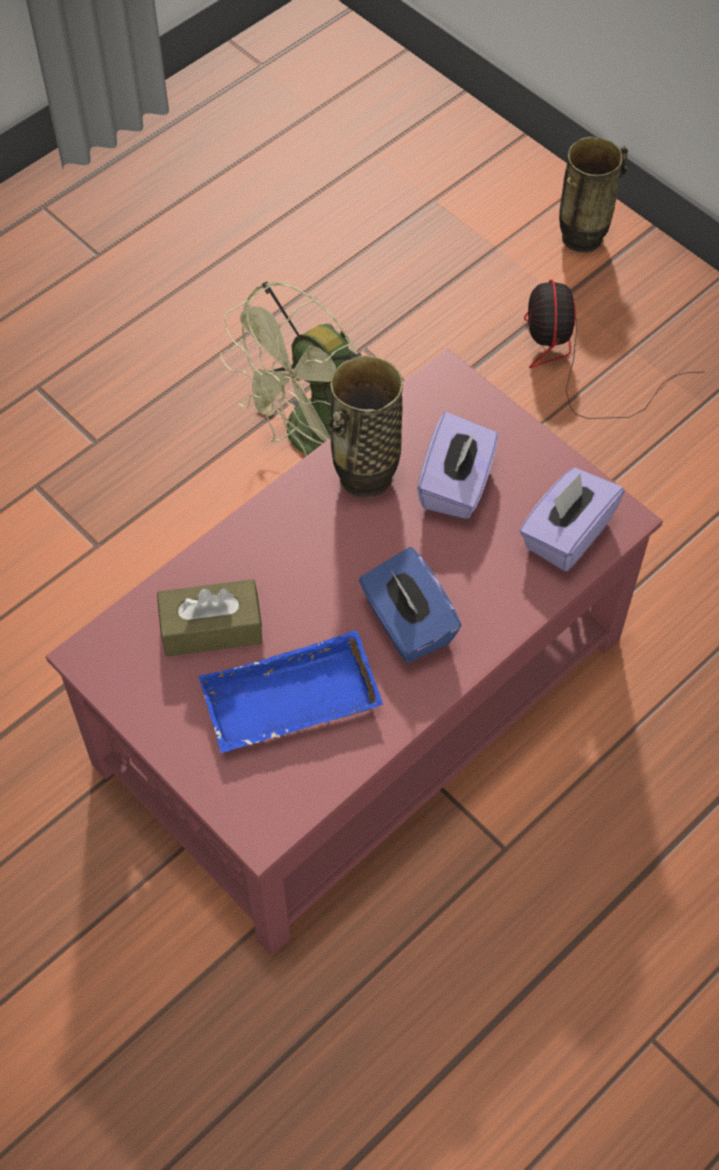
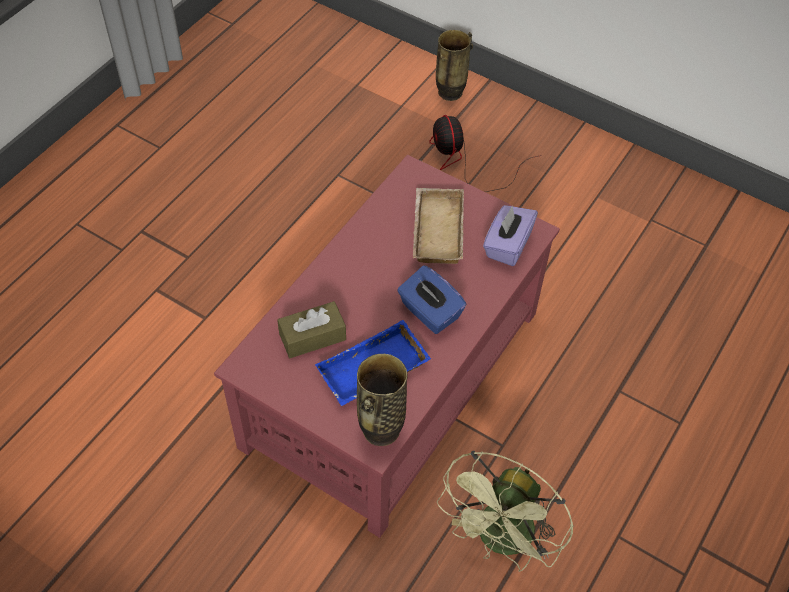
camera: 15 degrees left, 5 degrees down
green fan [220,281,362,457] -> green fan moved to [437,451,574,572]
vase [327,356,403,498] -> vase moved to [357,354,408,446]
purple tissue box [417,412,498,519] -> beige tray [413,188,464,264]

